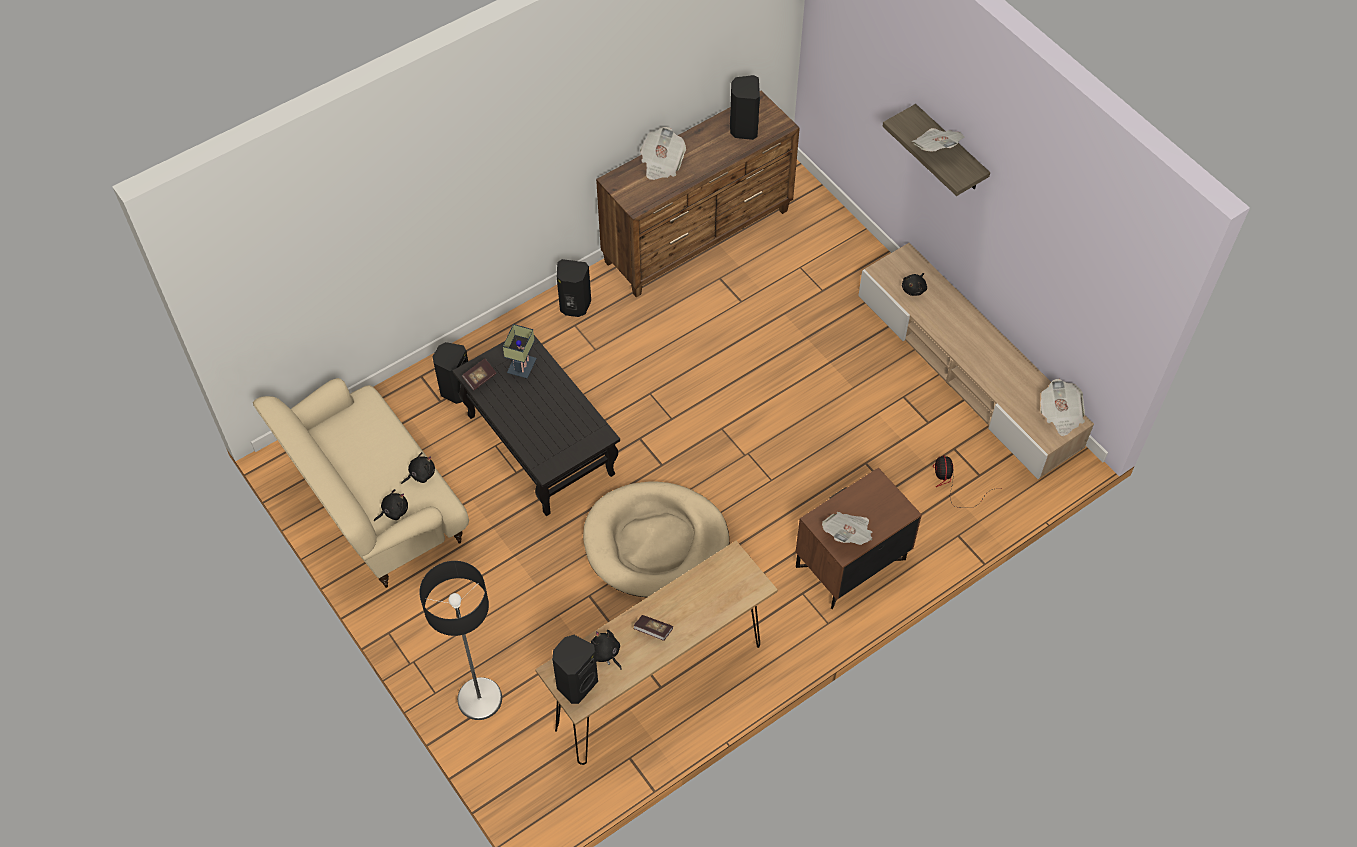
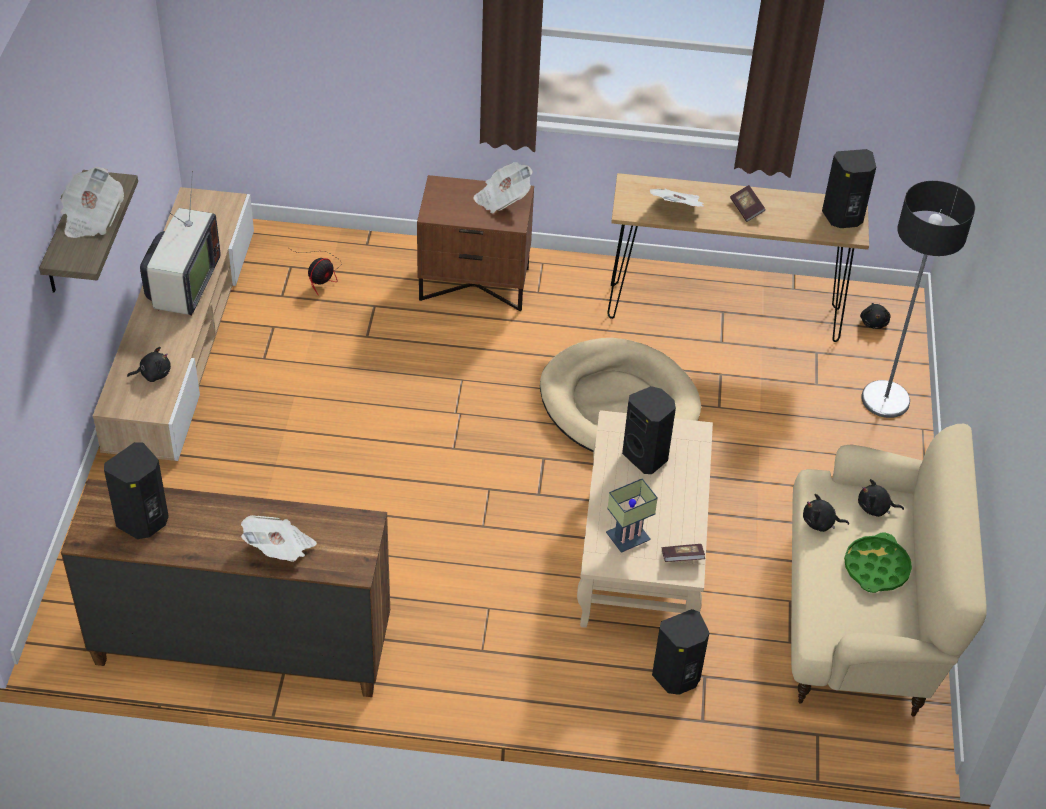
camera: 140 degrees left, 10 degrees down
black coffee table [453,335,620,516] -> beige coffee table [577,410,713,628]
black speaker [557,259,591,317] -> black speaker moved to [622,386,676,474]
black plush toy [591,630,622,670] -> black plush toy moved to [860,303,891,329]
newspaper [1040,379,1085,436] -> newspaper moved to [650,189,704,207]
none -> television [140,171,221,316]
none -> green tray [844,532,912,593]

